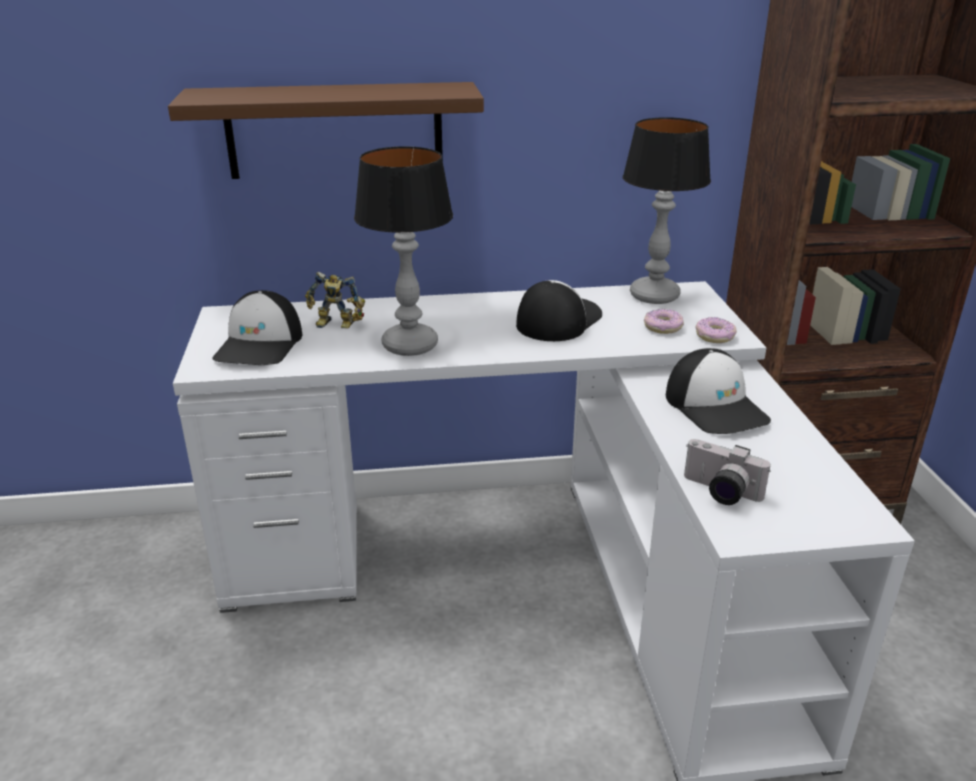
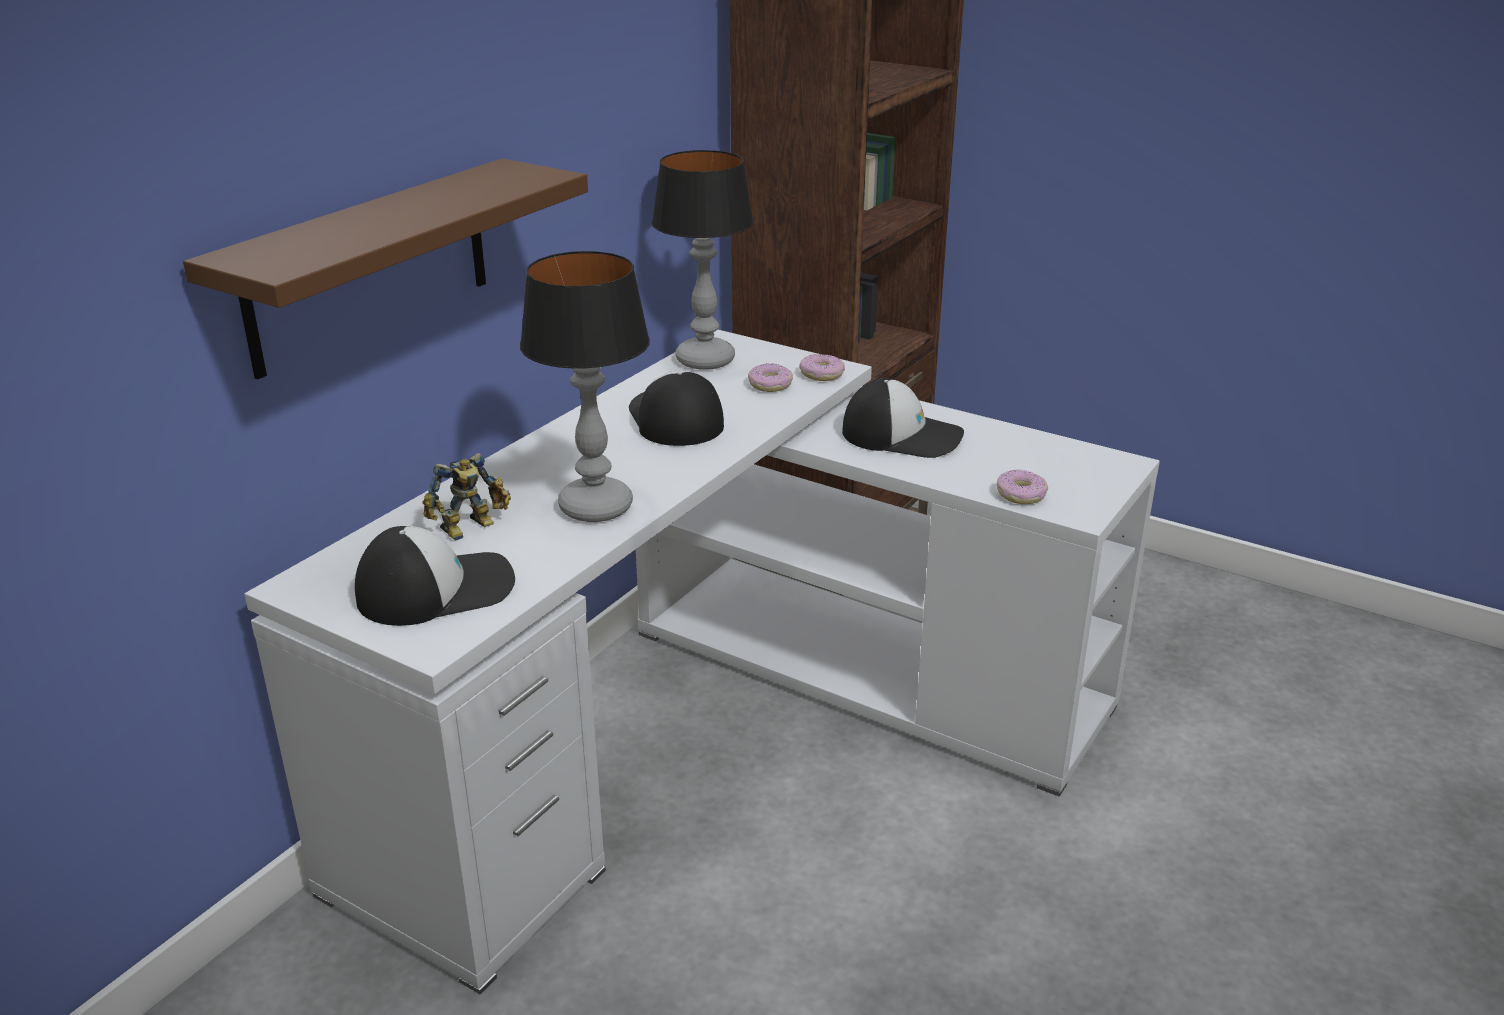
camera: 50 degrees left, 0 degrees up
cap [212,290,302,365] -> cap turned 75 degrees counterclockwise [355,526,515,626]
camera [684,439,771,505] -> donut [996,469,1048,504]

